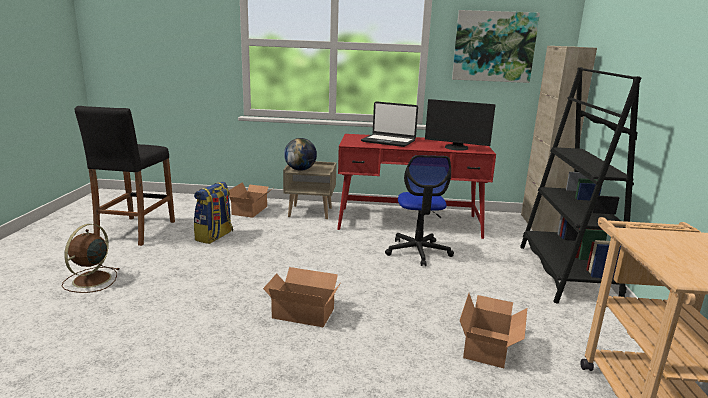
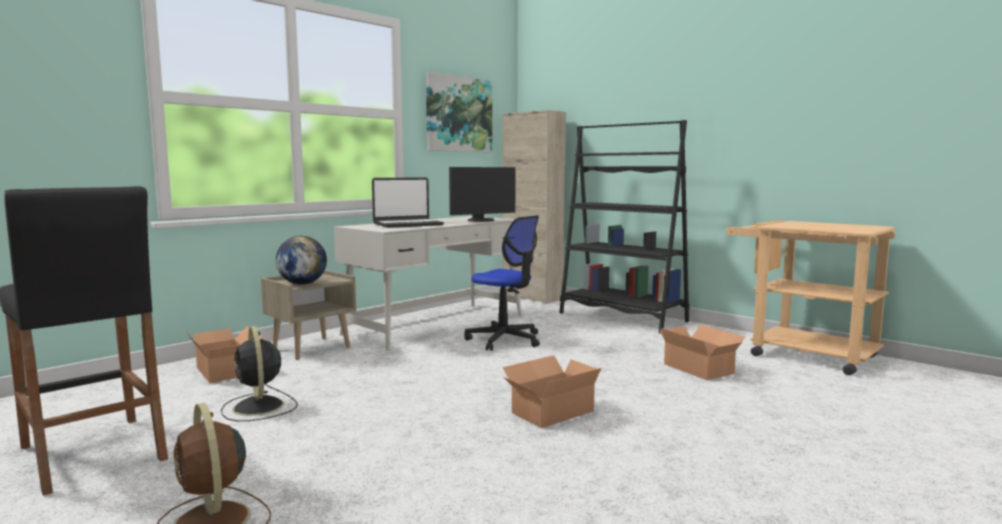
camera: 50 degrees left, 10 degrees down
backpack [194,181,233,244] -> black fan [221,326,298,421]
red desk [337,134,496,239] -> white desk [334,216,522,351]

